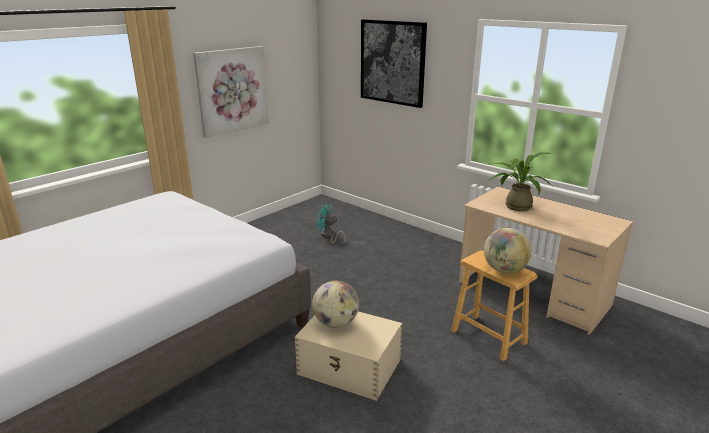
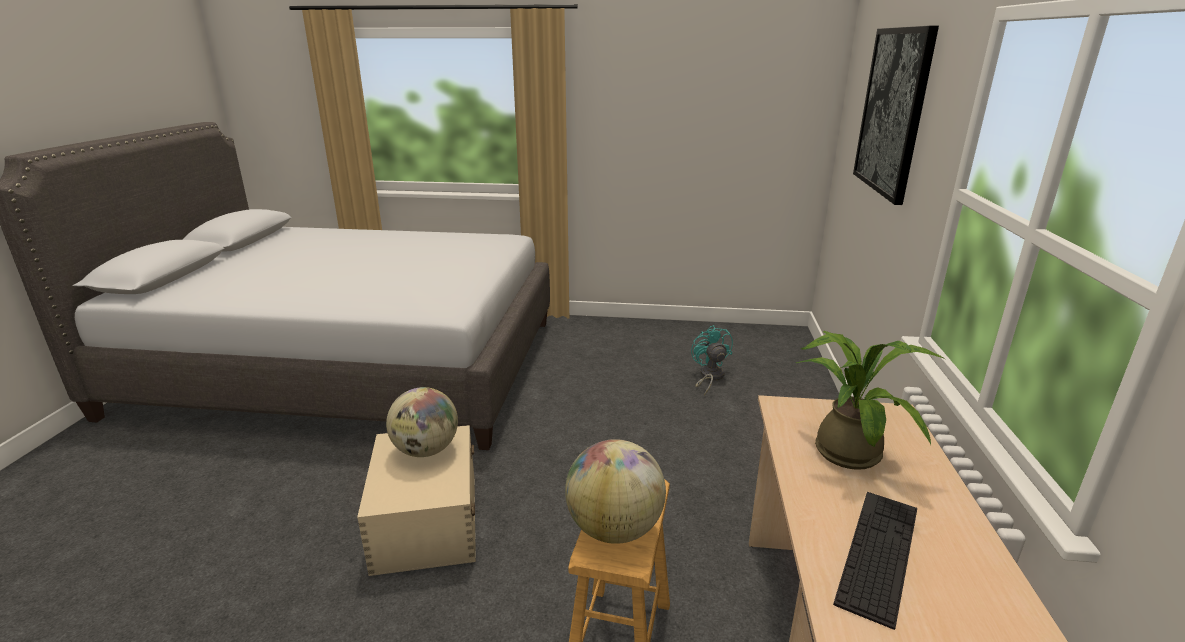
camera: 55 degrees right, 0 degrees up
picture [193,46,269,138] -> none
none -> keyboard [833,492,917,630]

